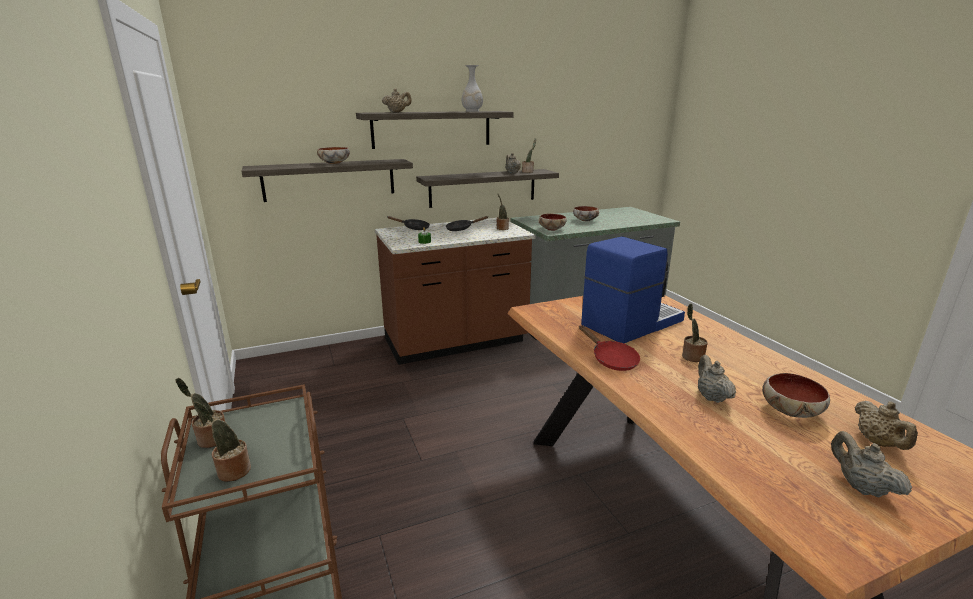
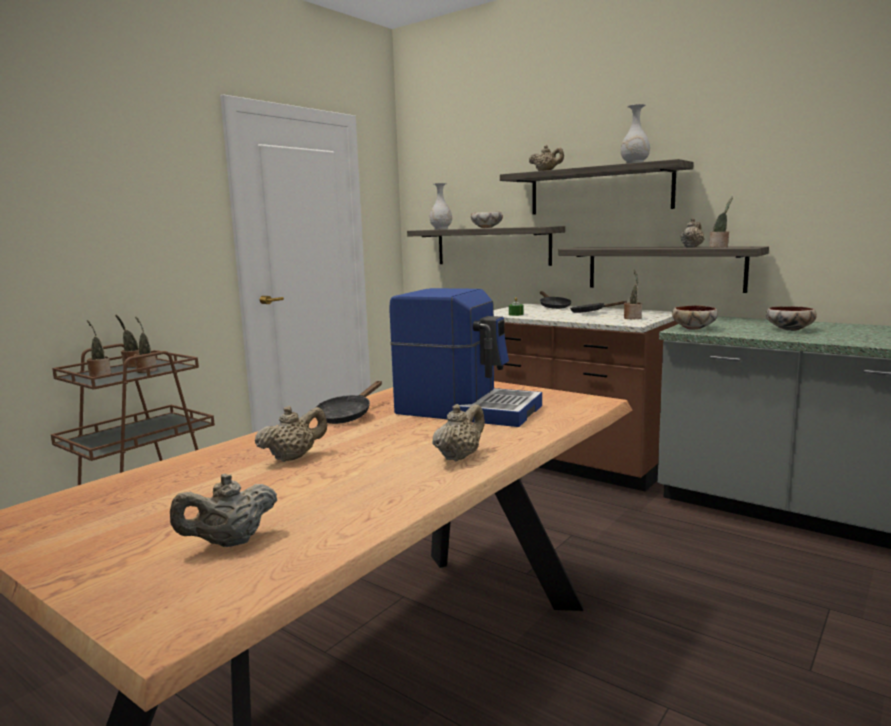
camera: 60 degrees right, 10 degrees down
red frying pan [579,325,640,371] -> black frying pan [315,381,382,424]
potted plant [682,304,708,362] -> potted plant moved to [134,316,157,373]
bowl [762,373,830,418] -> none
beige teapot [831,431,912,497] -> beige teapot moved to [433,404,485,461]
none -> white vase [430,183,452,230]

